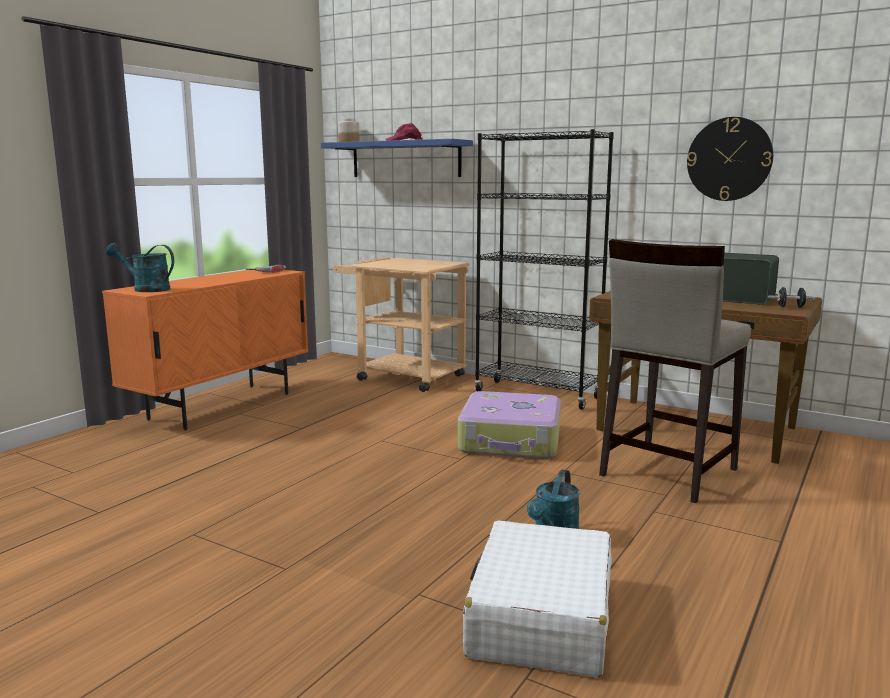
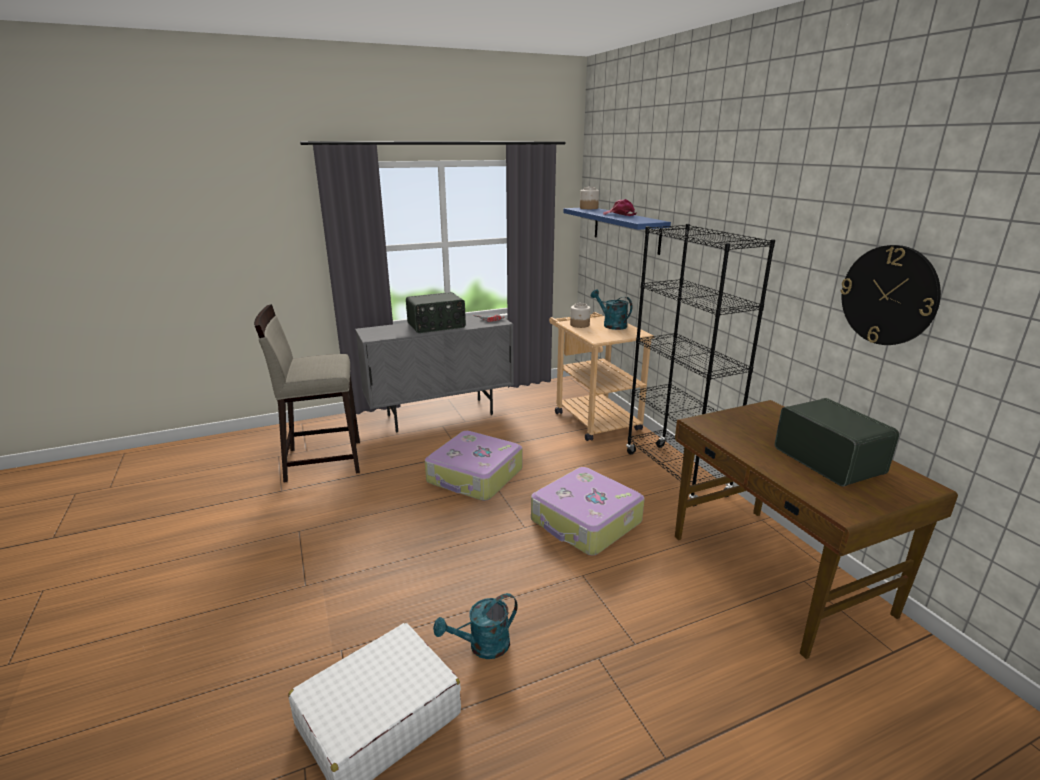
camera: 35 degrees right, 10 degrees up
orange cabinet [102,270,308,430] -> grey cabinet [355,313,514,432]
turquoise watering can [106,243,174,292] -> turquoise watering can moved to [591,290,633,330]
beige stool [599,239,751,503] -> beige stool moved to [254,304,360,483]
black dumbbell [768,287,816,308] -> none
none -> radio [406,292,466,333]
none -> suitcase [425,431,522,501]
none -> jar [570,303,590,328]

